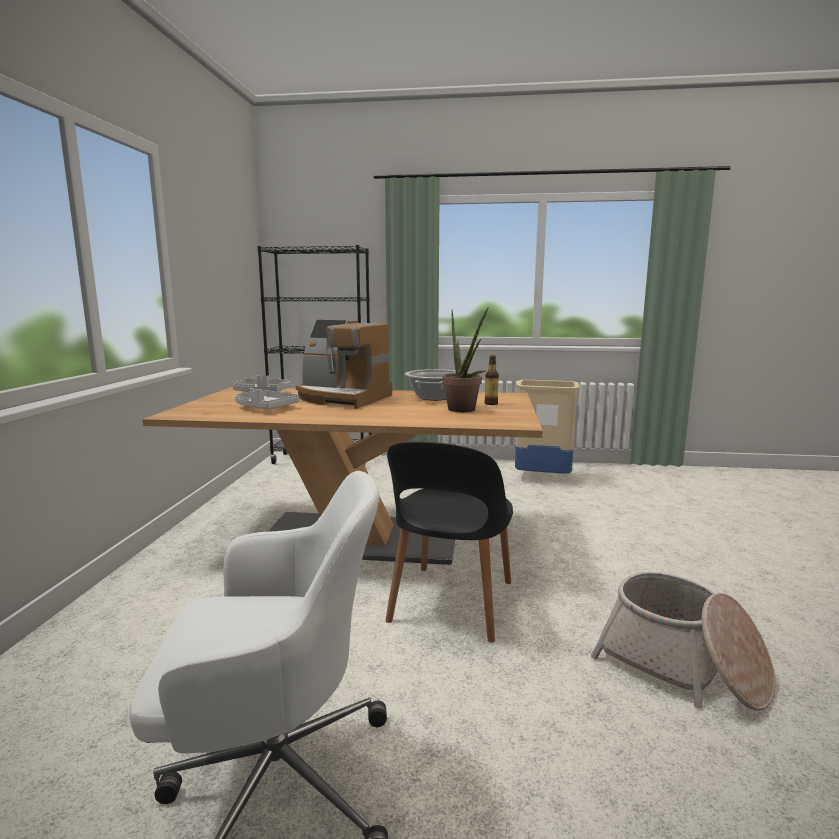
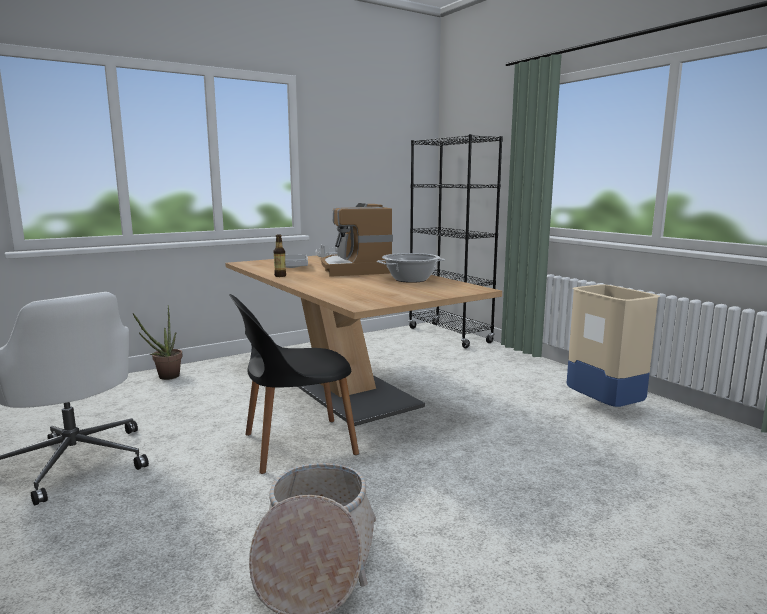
camera: 50 degrees right, 0 degrees up
potted plant [443,308,488,412] -> potted plant moved to [133,305,183,380]
bottle [484,356,499,405] -> bottle moved to [274,234,286,277]

